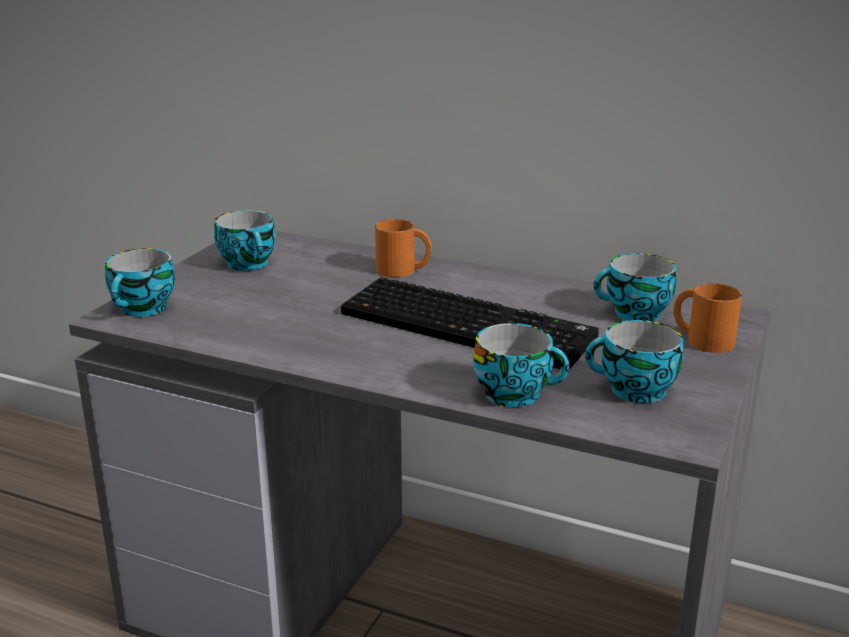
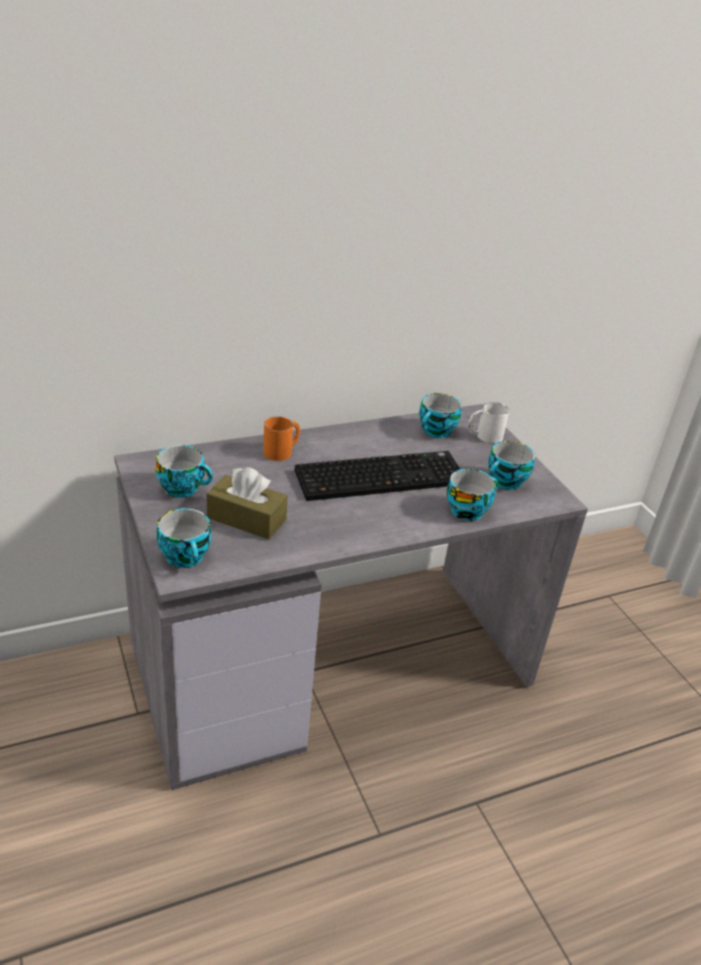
camera: 50 degrees left, 10 degrees up
orange mug [674,283,742,353] -> white mug [468,402,509,443]
none -> brown tissue box [207,467,288,540]

